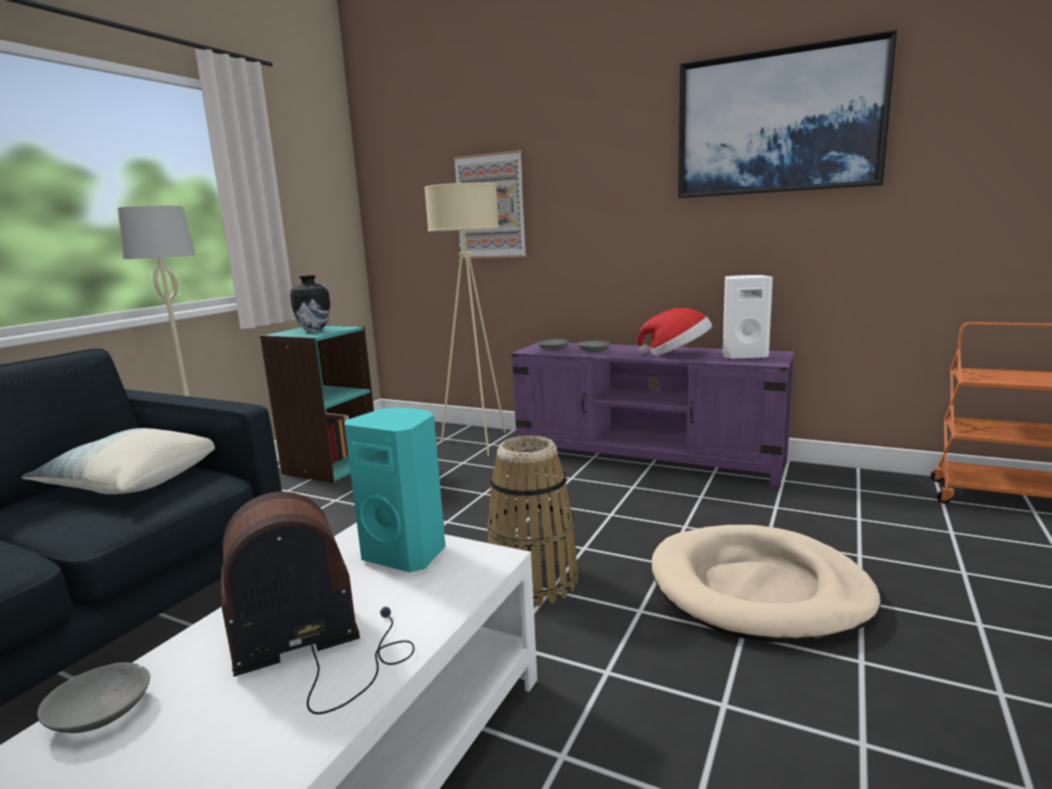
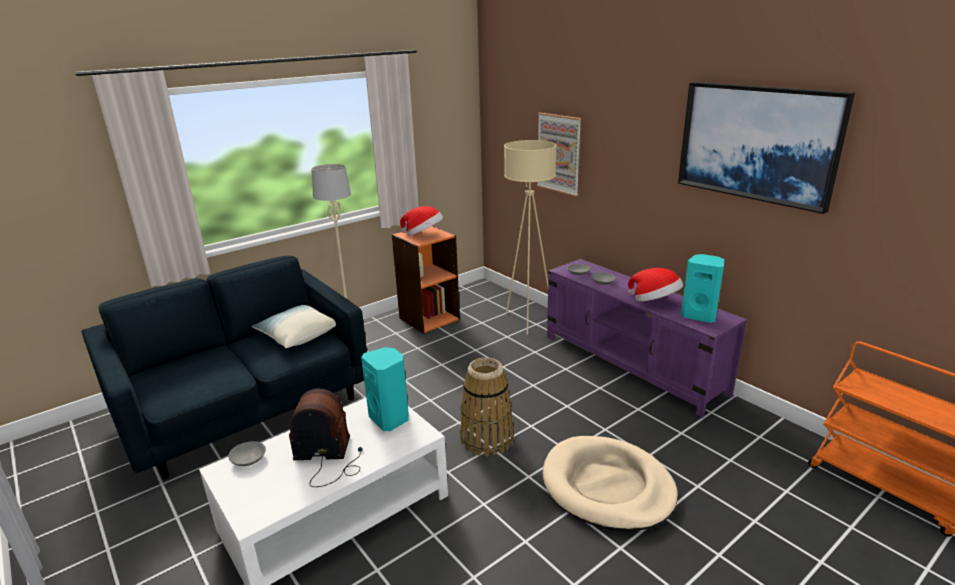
camera: 25 degrees right, 10 degrees up
turquoise bookcase [260,325,374,483] -> orange bookcase [392,226,460,333]
vase [290,275,330,332] -> hat [400,206,443,236]
white speaker [723,275,773,359] -> turquoise speaker [681,254,724,323]

